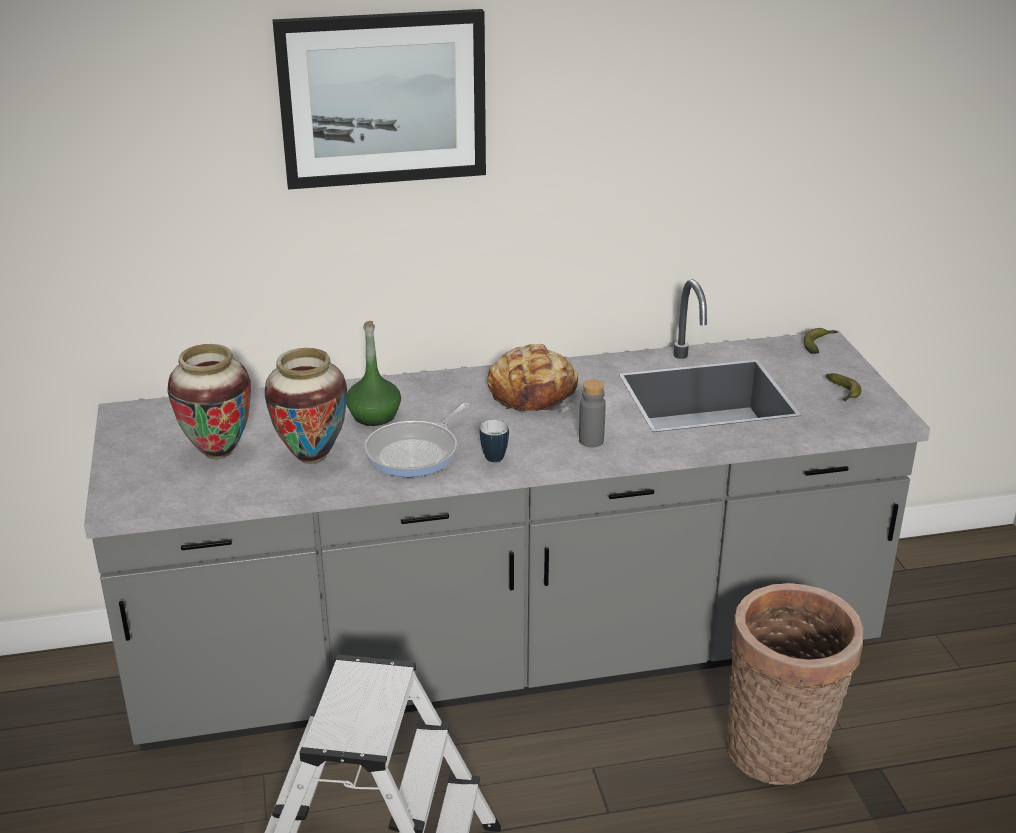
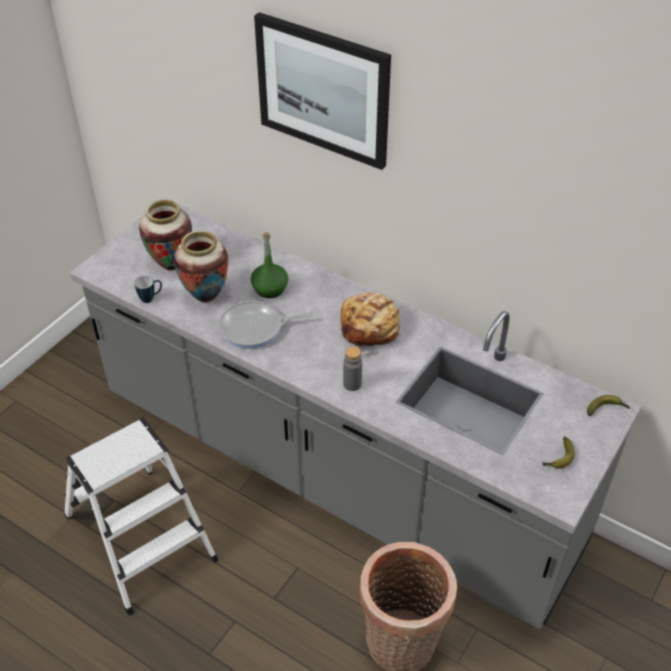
camera: 45 degrees right, 15 degrees up
mug [480,420,509,462] -> mug moved to [134,275,162,303]

